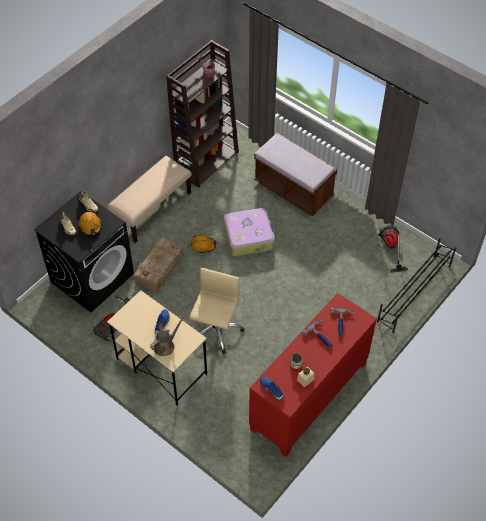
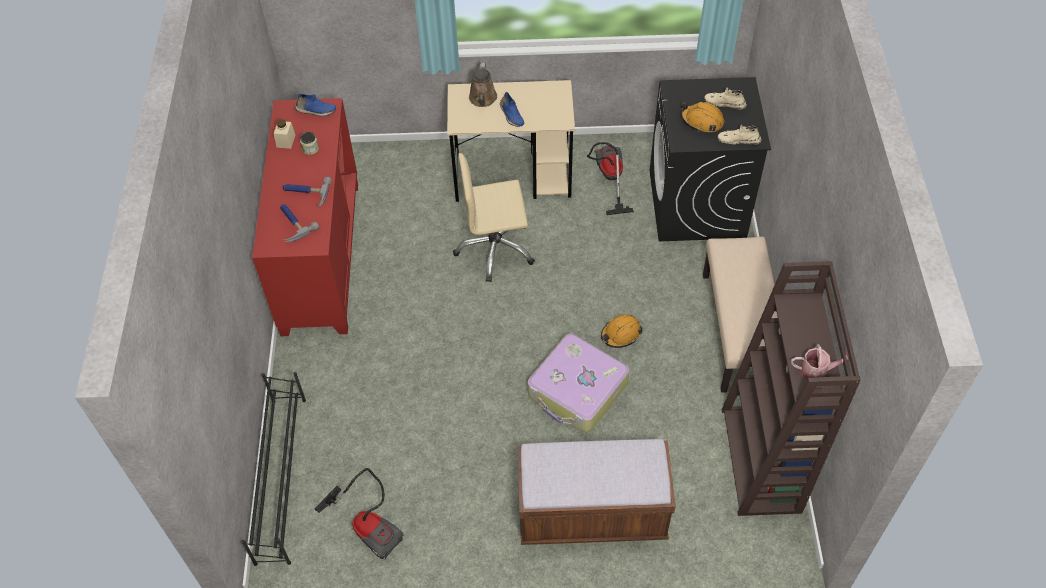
camera: 140 degrees right, 0 degrees up
crate [134,238,184,294] -> none
beige office chair [189,268,244,354] -> beige office chair turned 105 degrees clockwise [453,153,535,282]

